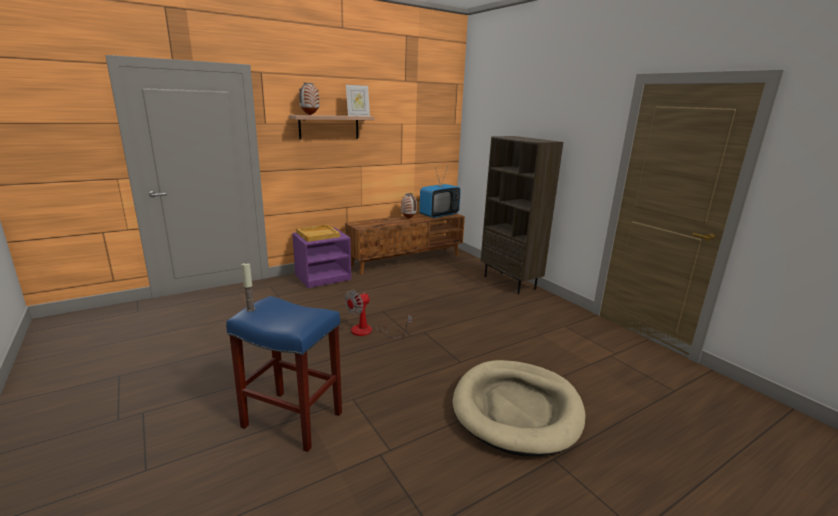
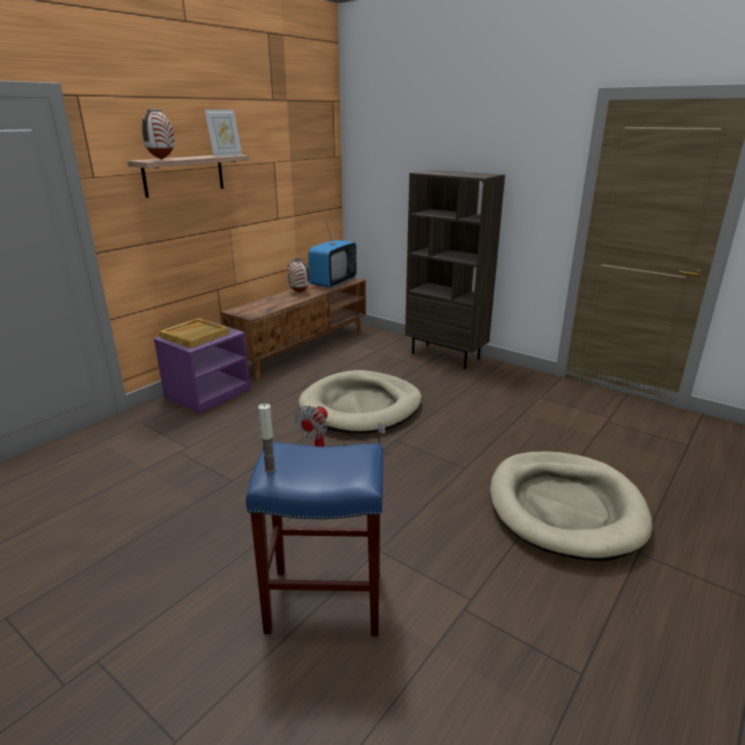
camera: 20 degrees left, 5 degrees up
none -> beige dog bed [298,370,422,434]

